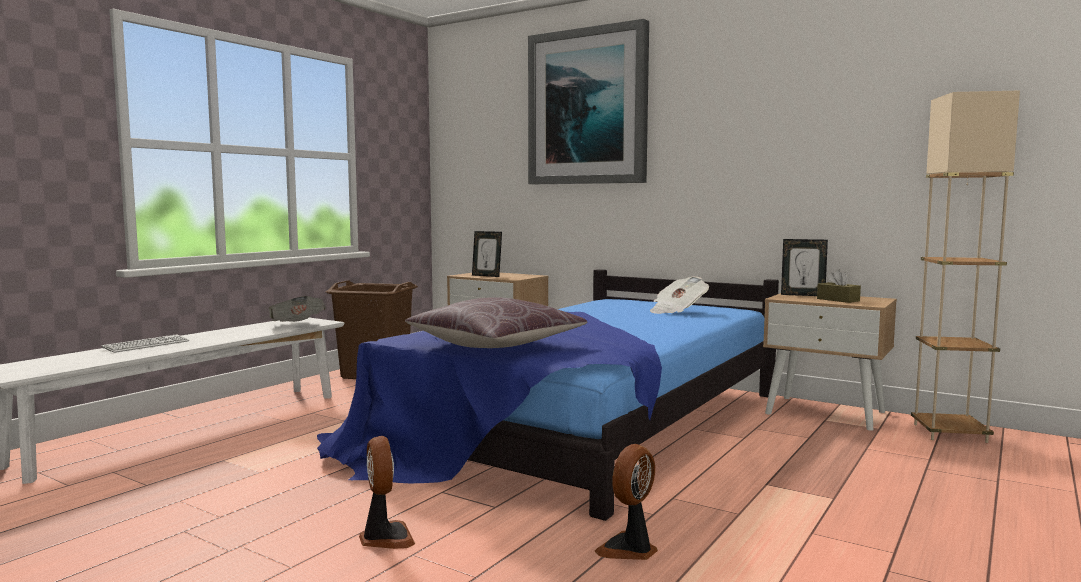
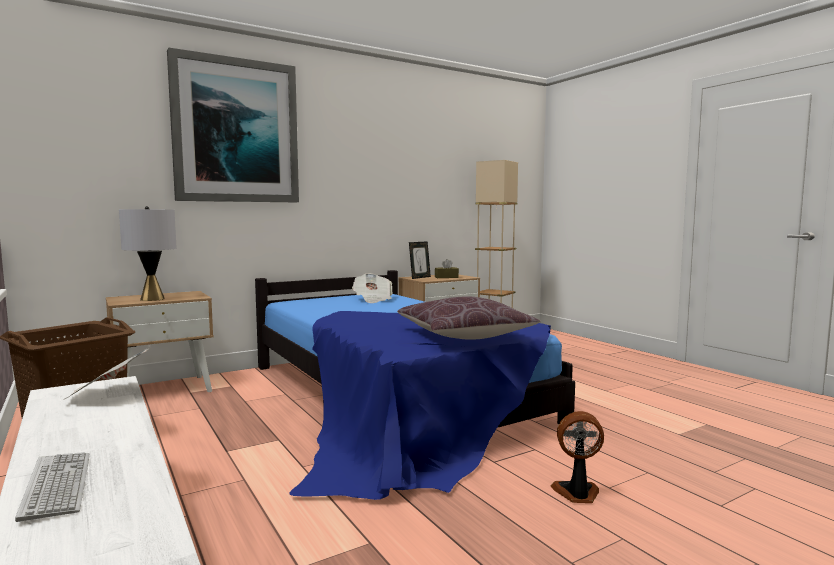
camera: 65 degrees left, 0 degrees up
picture frame [472,231,502,277] -> grey table lamp [119,206,177,301]
fan [595,444,658,560] -> none

